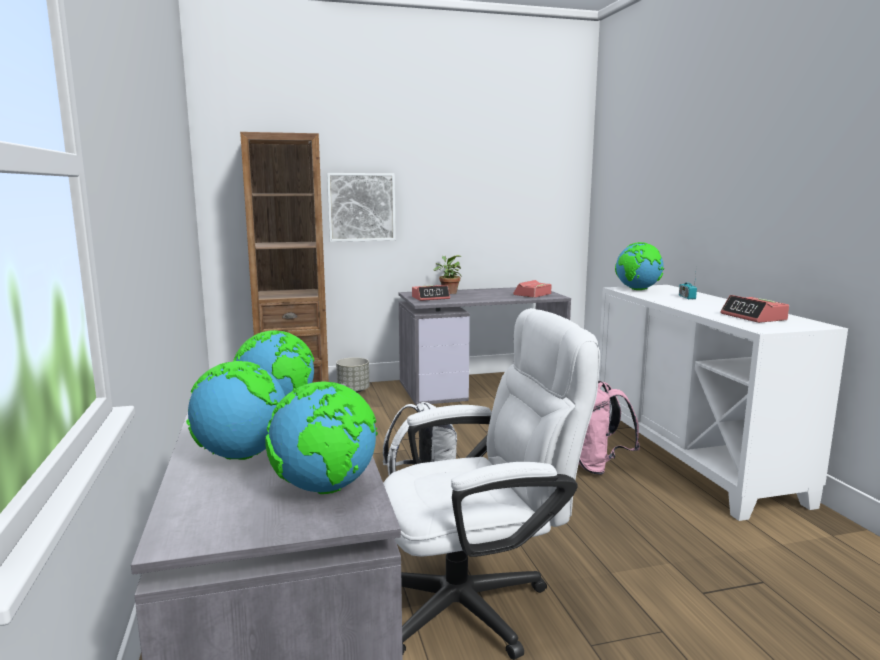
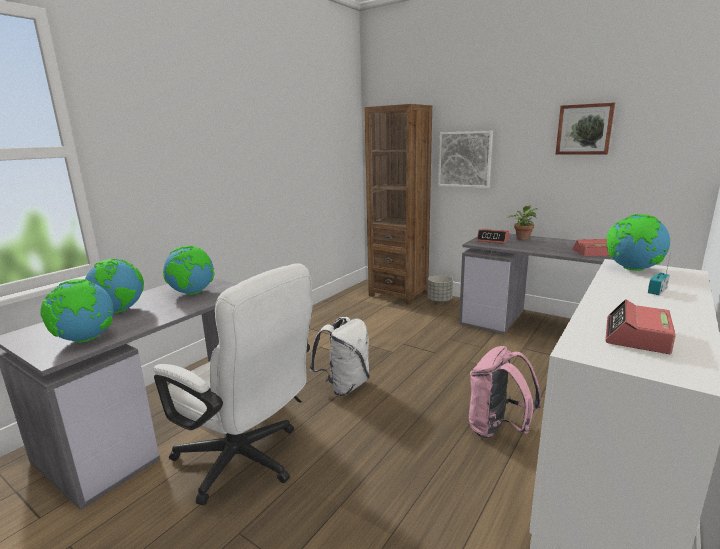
camera: 50 degrees right, 5 degrees up
none -> picture [555,102,615,155]

